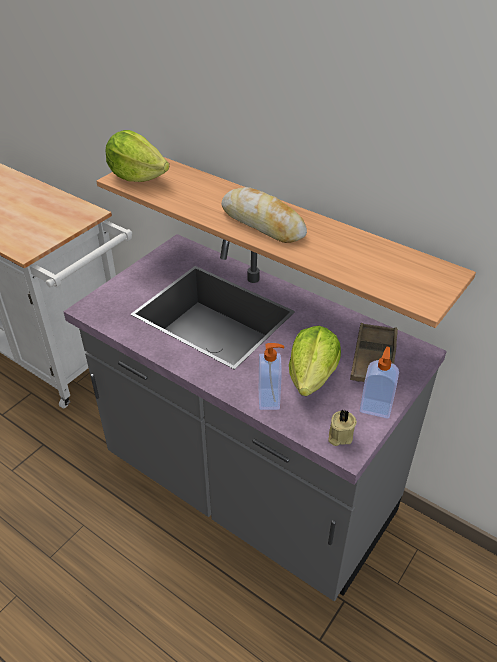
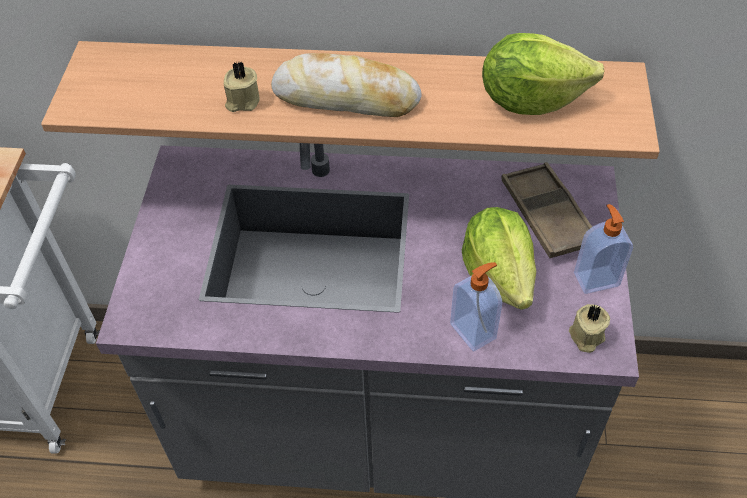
camera: 30 degrees left, 10 degrees up
lettuce [105,130,169,182] -> lettuce moved to [482,33,604,115]
none -> beige candle [224,61,260,112]

